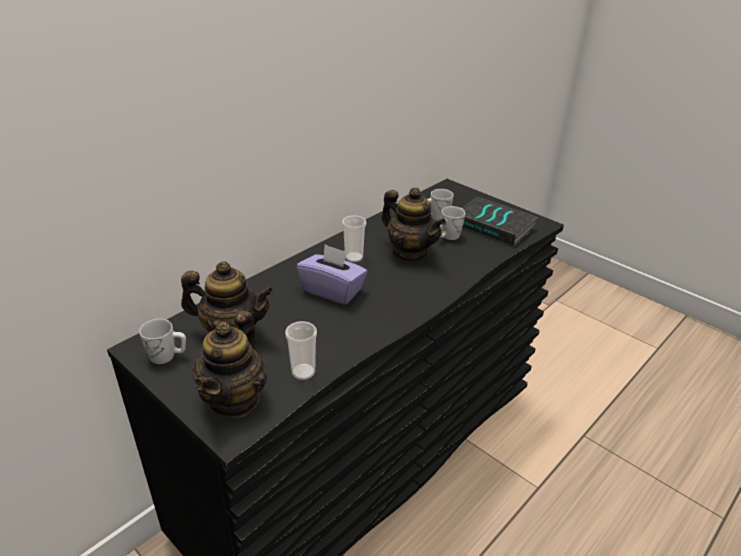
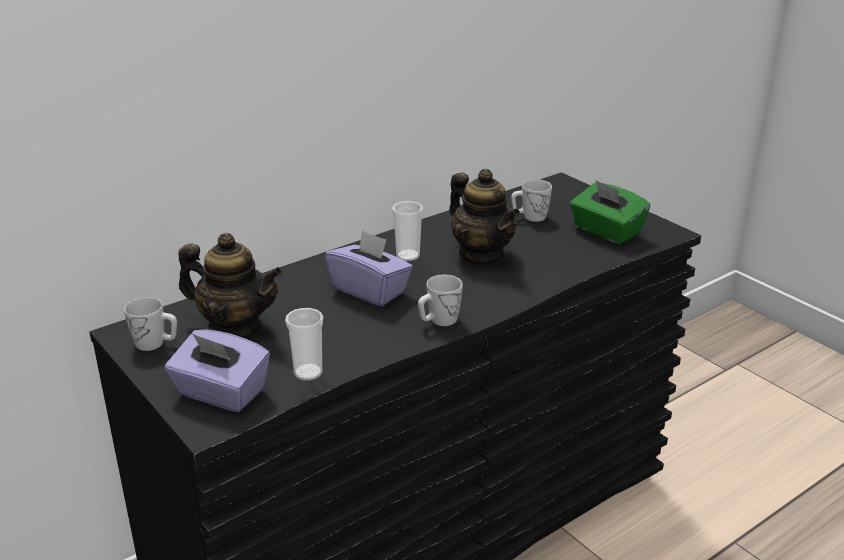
camera: 10 degrees right, 5 degrees down
teapot [193,311,267,418] -> purple tissue box [165,329,270,412]
white mug [440,206,465,240] -> white mug moved to [418,275,463,326]
book [462,197,538,246] -> green tissue box [570,180,650,244]

